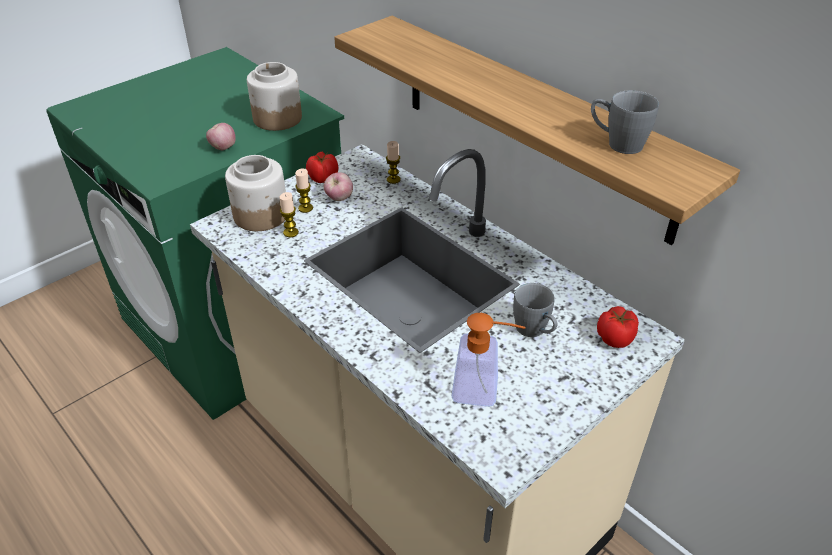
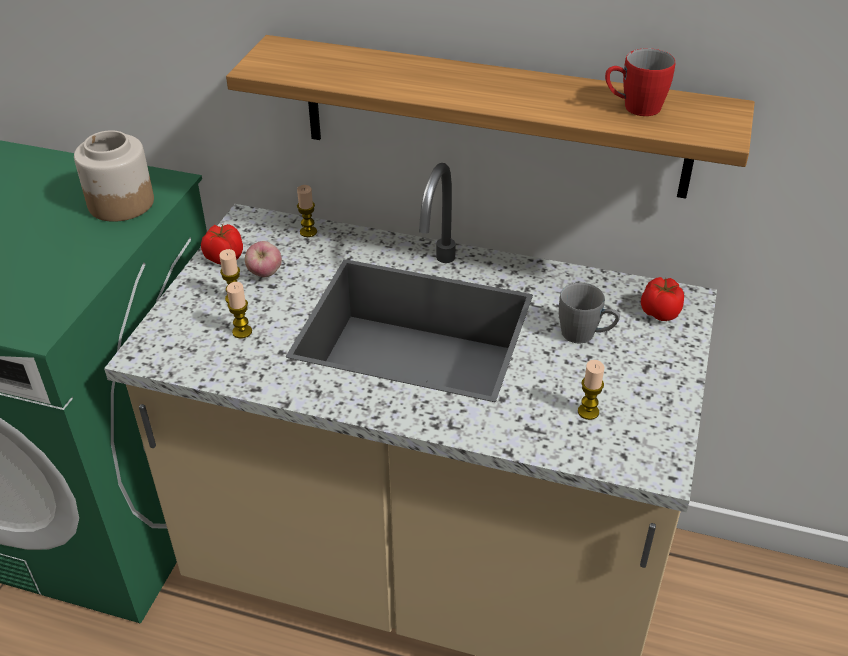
camera: 30 degrees left, 0 degrees up
apple [206,123,235,150] -> none
jar [225,155,286,231] -> none
soap dispenser [452,313,526,407] -> candle [578,360,604,420]
grey mug [591,90,659,154] -> red mug [605,48,675,116]

